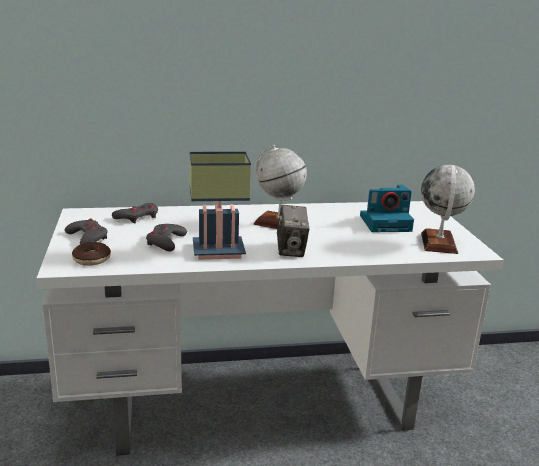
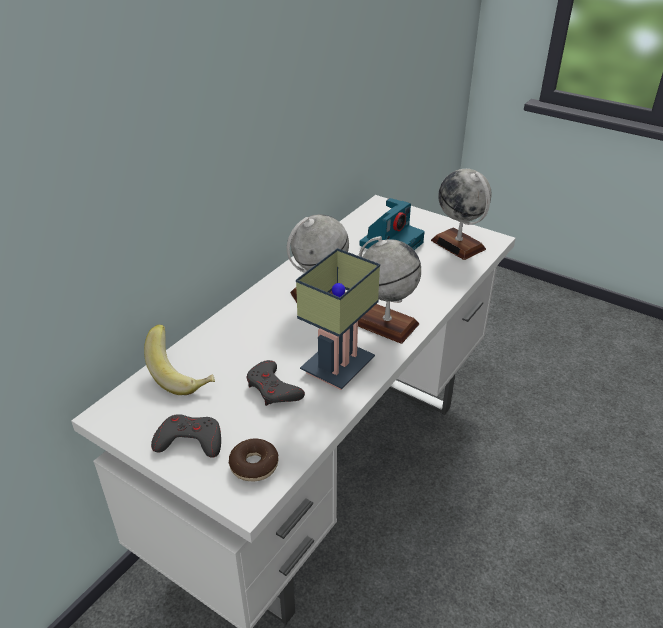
camera: 45 degrees left, 15 degrees up
grey game controller [112,203,158,223] -> banana [144,324,215,395]
camera [277,205,310,257] -> globe [358,236,421,344]

